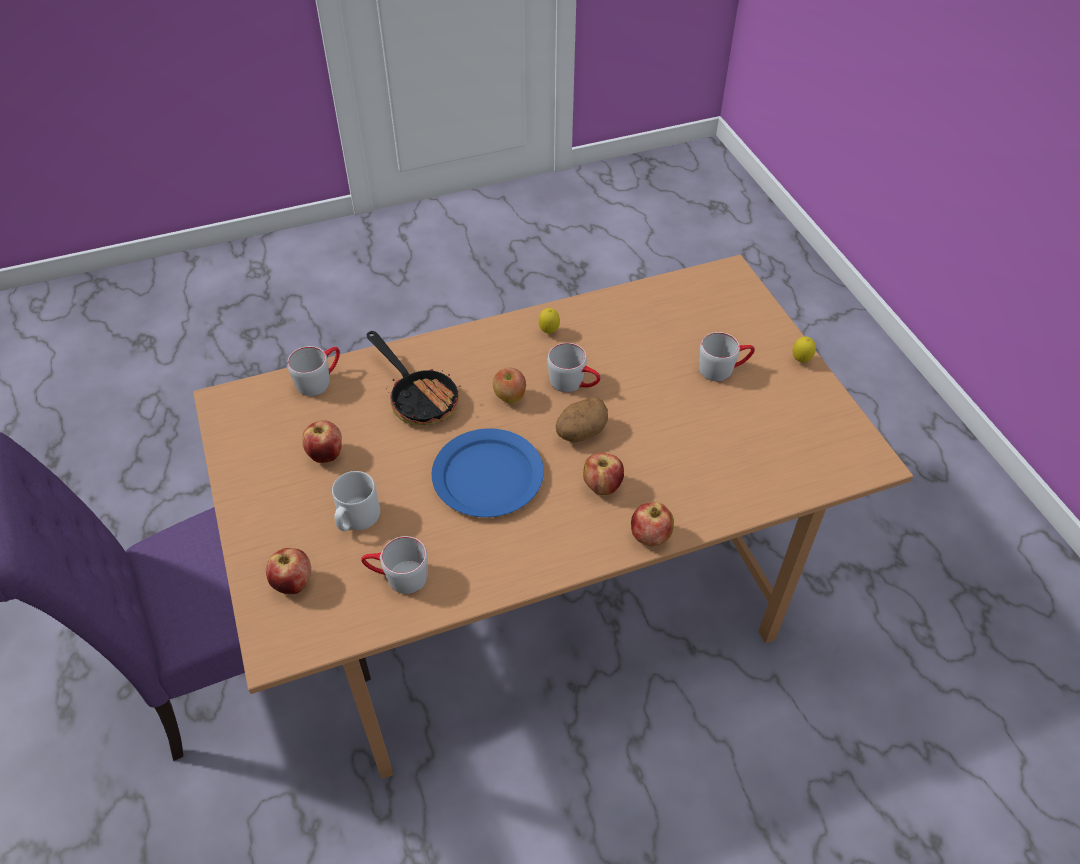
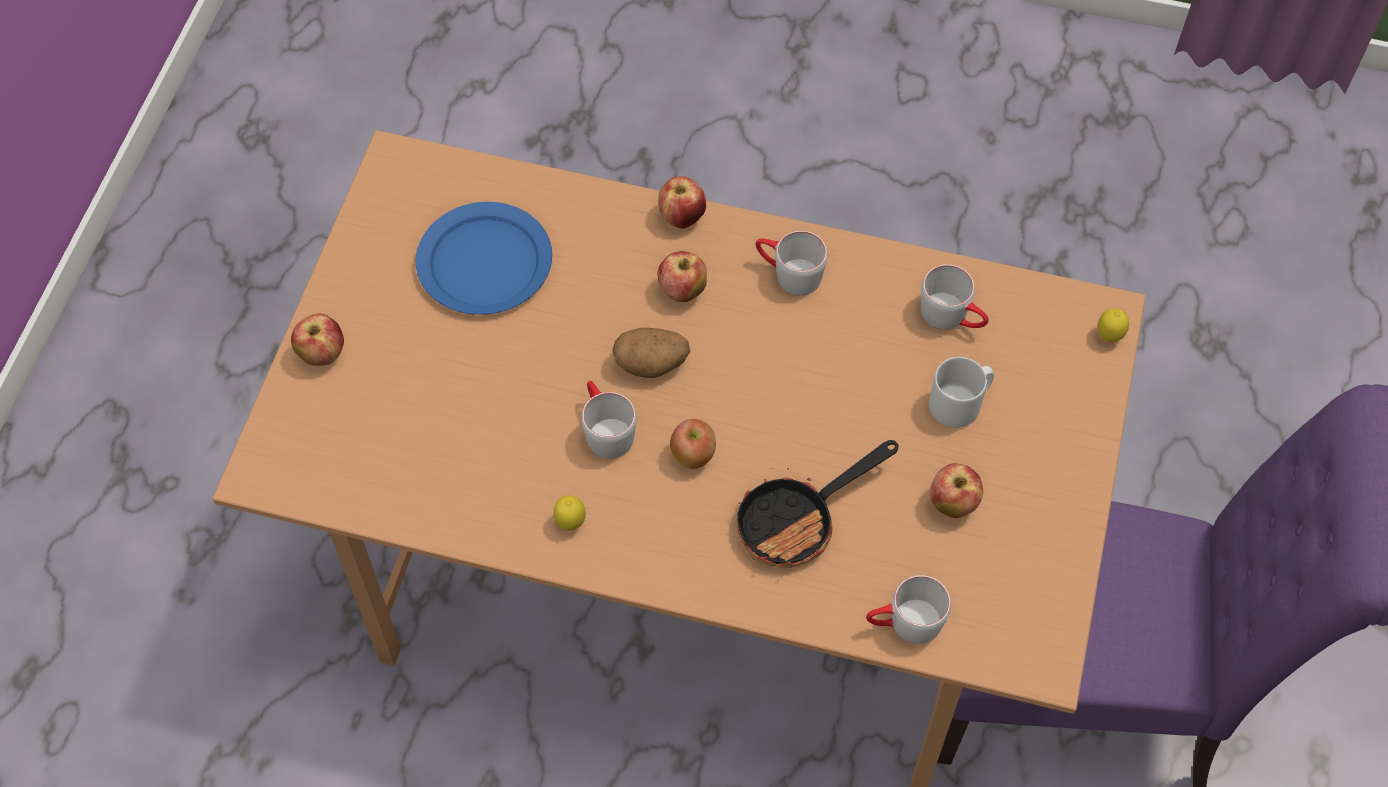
camera: 145 degrees left, 10 degrees up
apple [266,548,311,594] -> apple moved to [291,314,344,366]
frying pan [367,331,461,426] -> frying pan turned 120 degrees counterclockwise [737,440,899,568]
blue plate [432,428,544,517] -> blue plate moved to [416,202,552,315]
grey mug [699,332,755,381] -> grey mug moved to [756,231,828,296]
lemon [793,337,816,362] -> lemon moved to [1098,308,1129,342]

